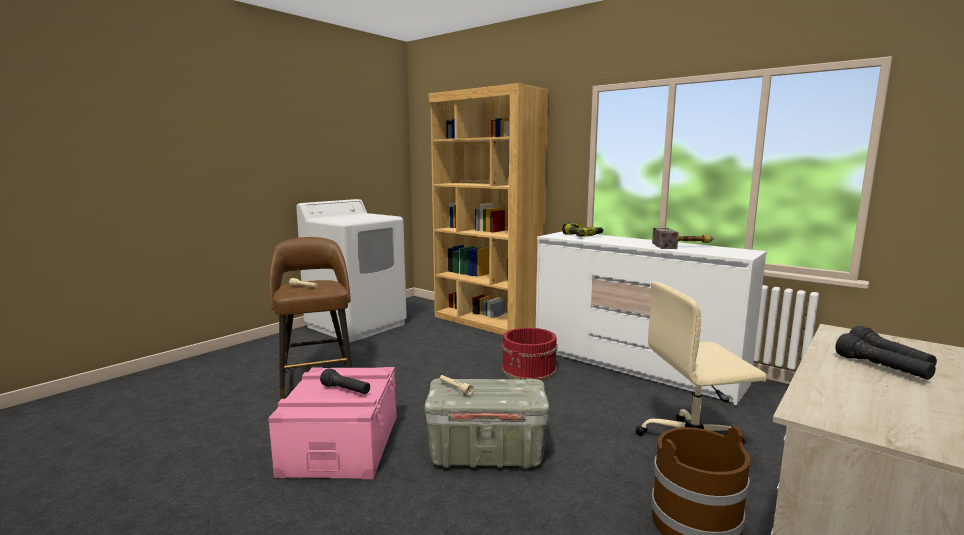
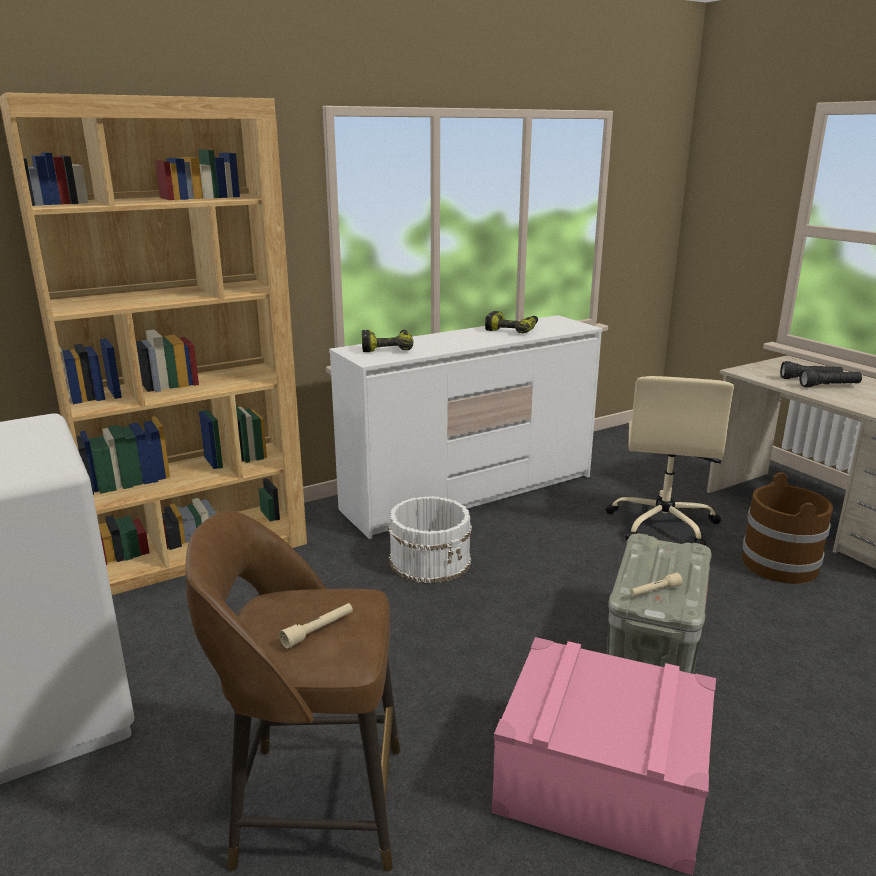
camera: 70 degrees left, 10 degrees up
black flashlight [320,368,370,394] -> none
red bucket [501,327,558,381] -> white bucket [388,496,472,584]
hammer [652,228,714,249] -> power drill [485,311,538,333]

